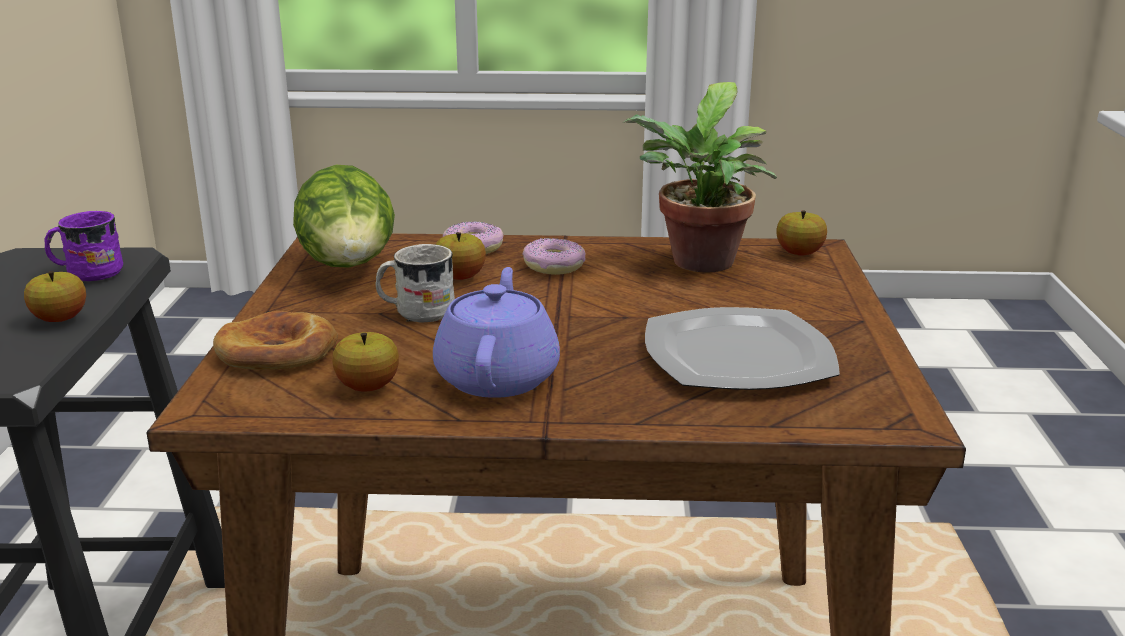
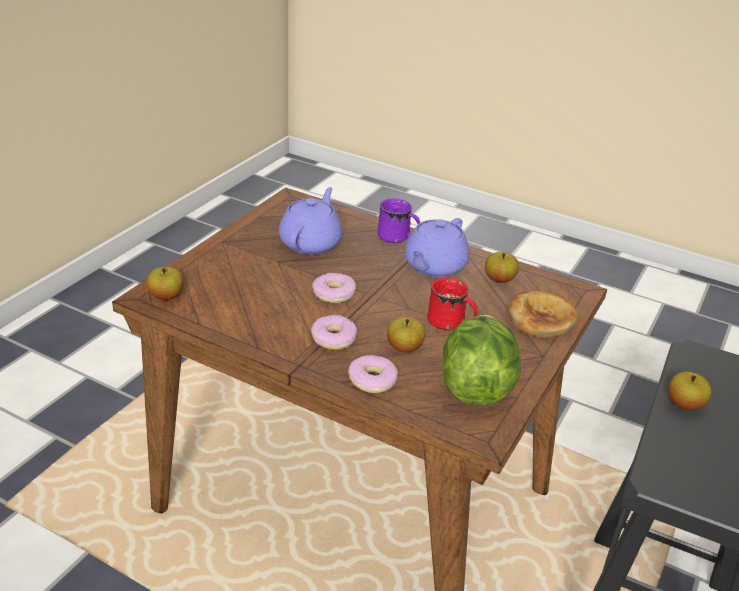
camera: 155 degrees left, 10 degrees up
purple mug [44,211,123,281] -> purple mug moved to [378,198,420,243]
white mug [375,244,455,322] -> red mug [427,278,477,330]
potted plant [623,82,777,273] -> none
plate [645,307,840,390] -> purple teapot [279,187,342,255]
none -> donut [312,273,357,303]

